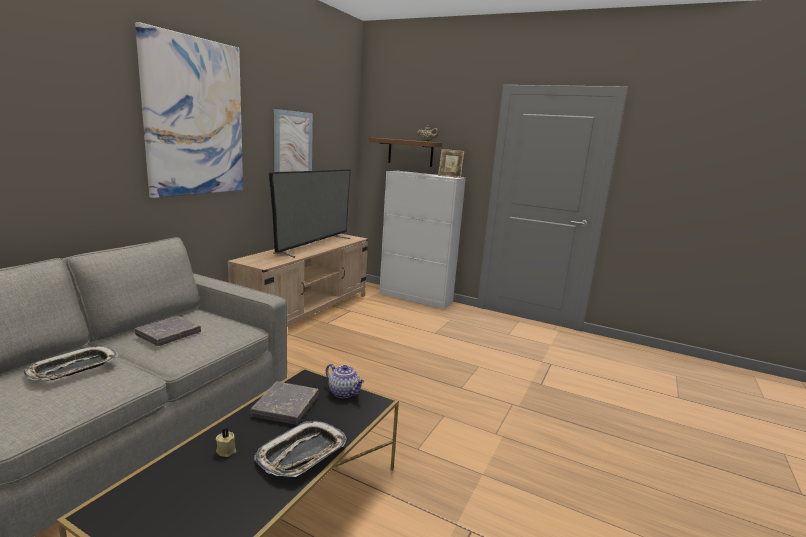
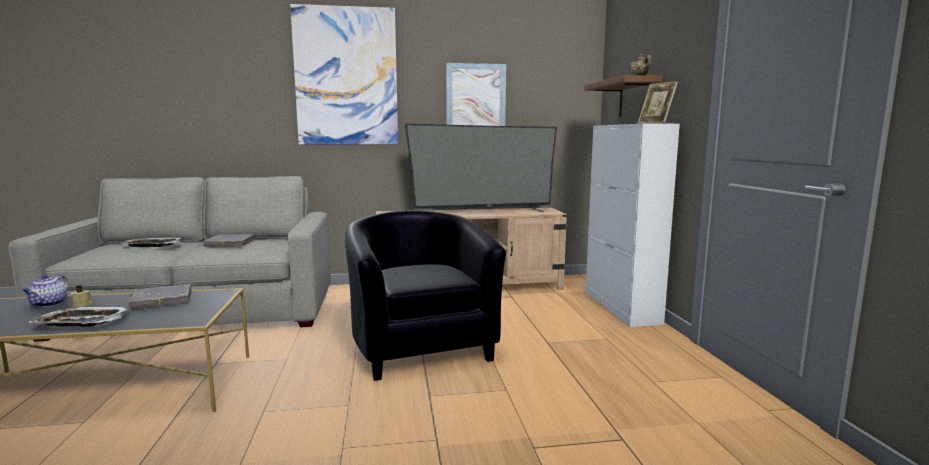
camera: 55 degrees right, 5 degrees down
teapot [326,364,364,398] -> teapot moved to [22,274,69,307]
none -> black armchair [345,210,506,381]

